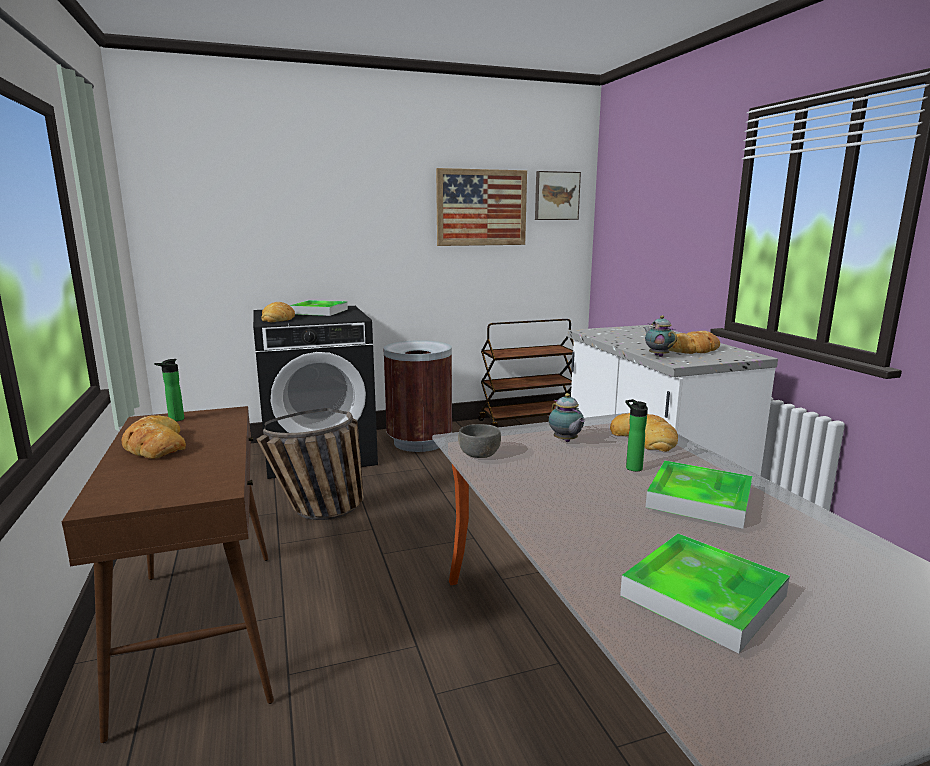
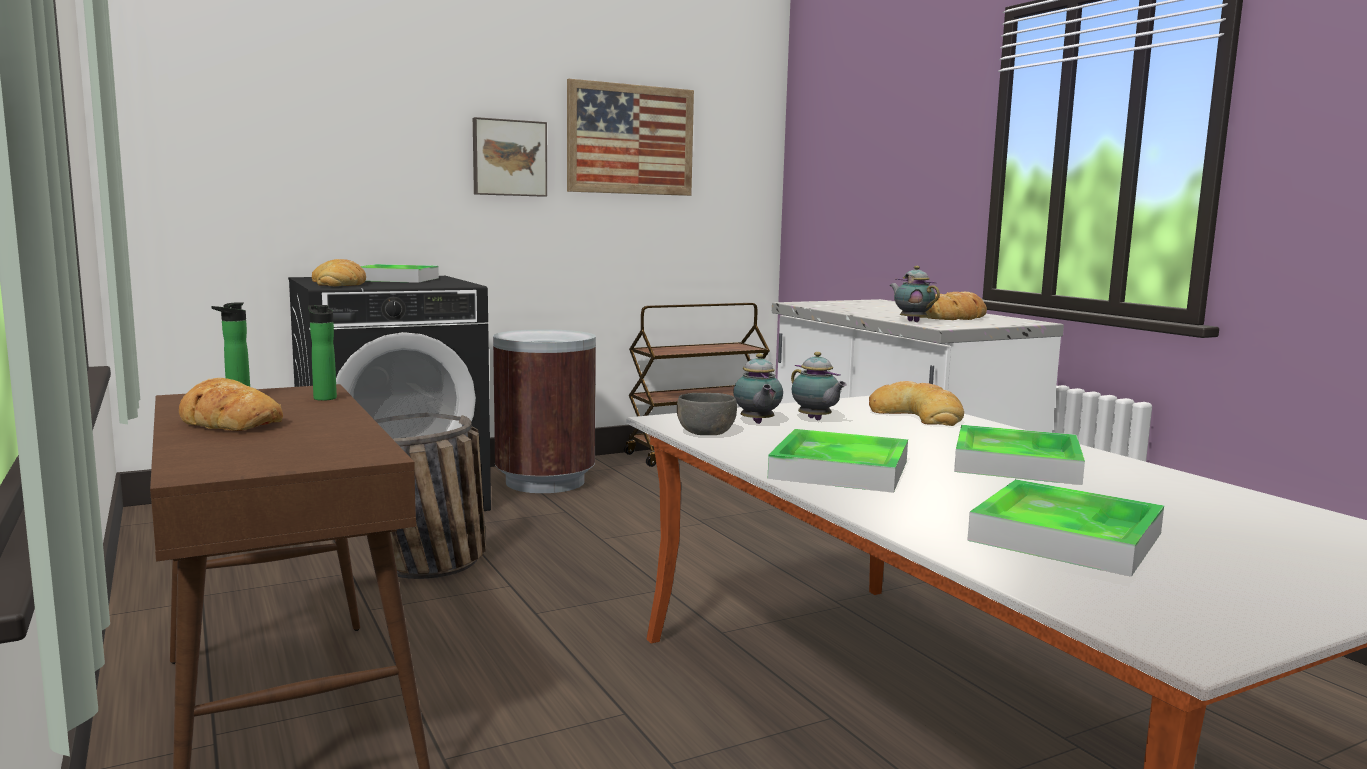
camera: 10 degrees left, 5 degrees down
picture [535,171,581,220] -> picture moved to [473,117,547,197]
bottle [625,399,648,471] -> bottle moved to [308,305,337,401]
none -> teapot [733,353,783,424]
none -> tray [768,429,908,493]

